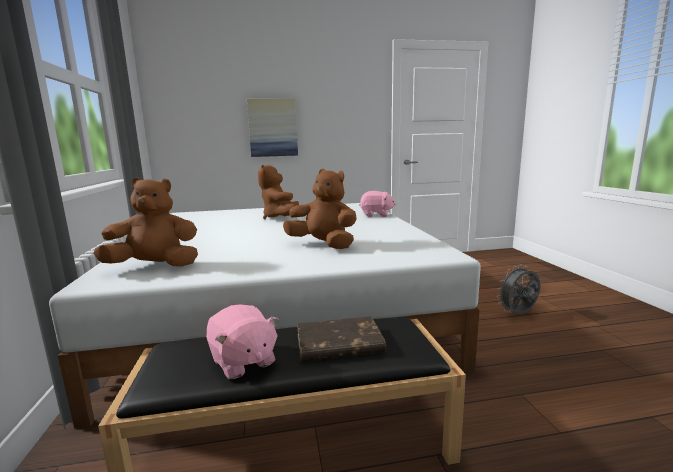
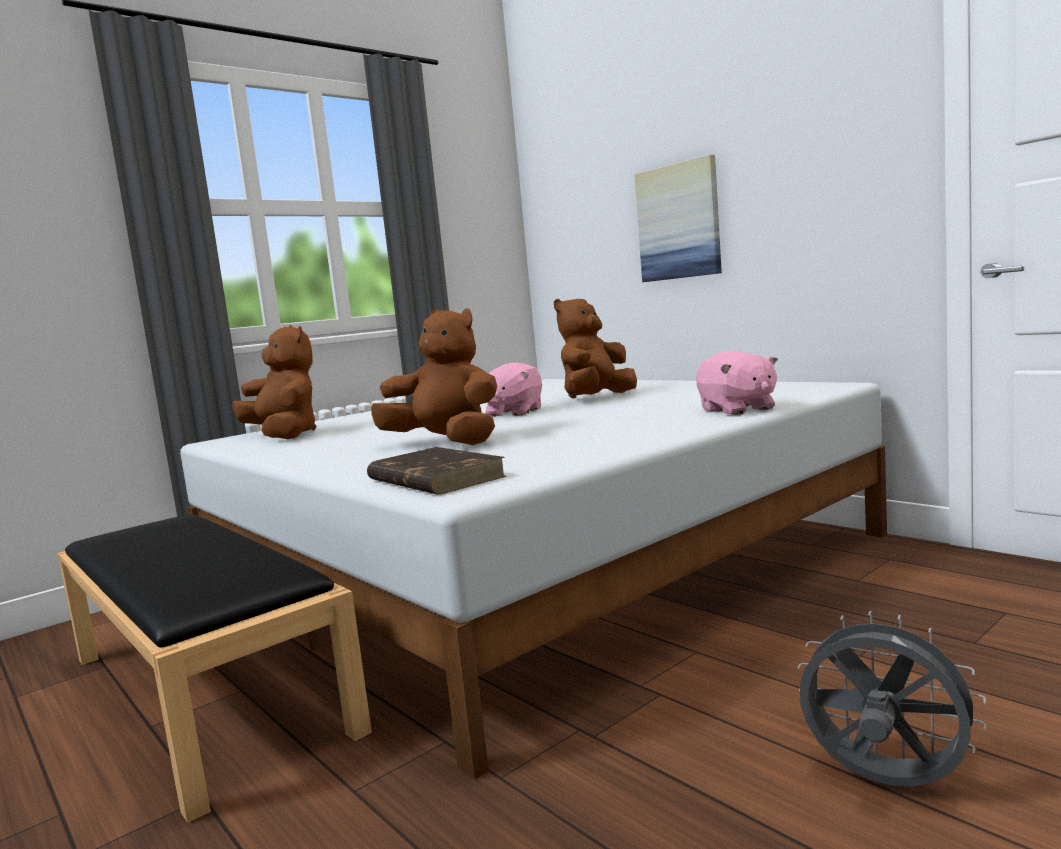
camera: 60 degrees right, 5 degrees down
pink plush toy [206,305,279,379] -> pink plush toy moved to [485,362,542,417]
brown plush toy [283,169,357,249] -> brown plush toy turned 60 degrees counterclockwise [371,308,497,445]
brown book [297,316,386,362] -> brown book moved to [367,447,506,495]

